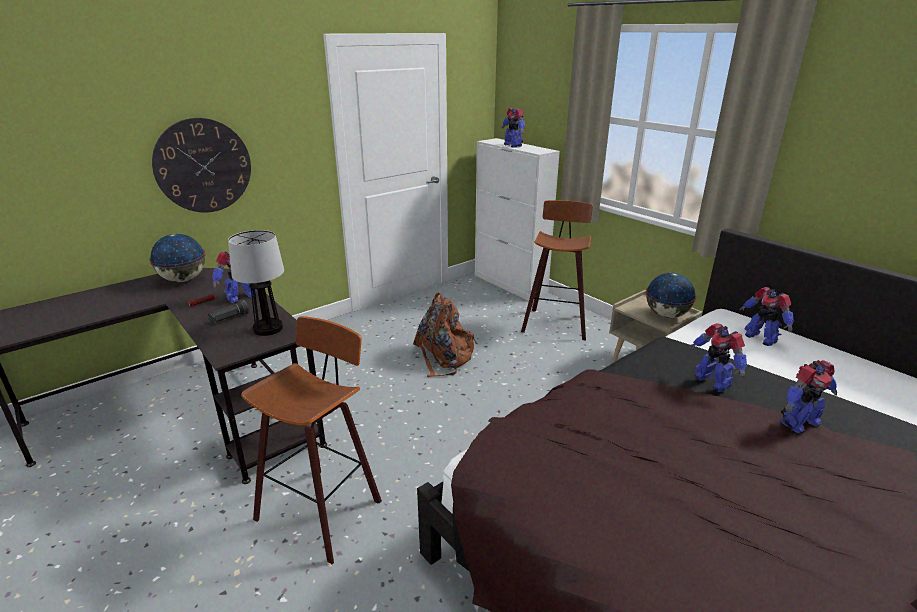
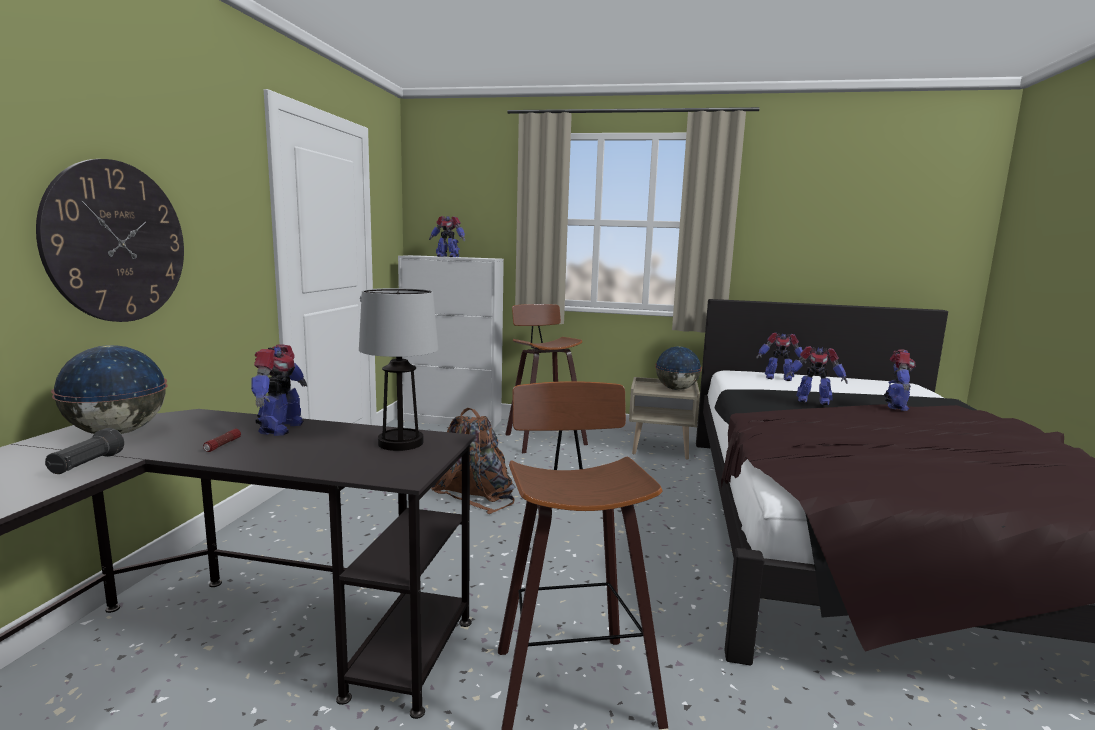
camera: 40 degrees left, 15 degrees down
black flashlight [207,299,249,324] -> black flashlight moved to [45,428,124,474]

